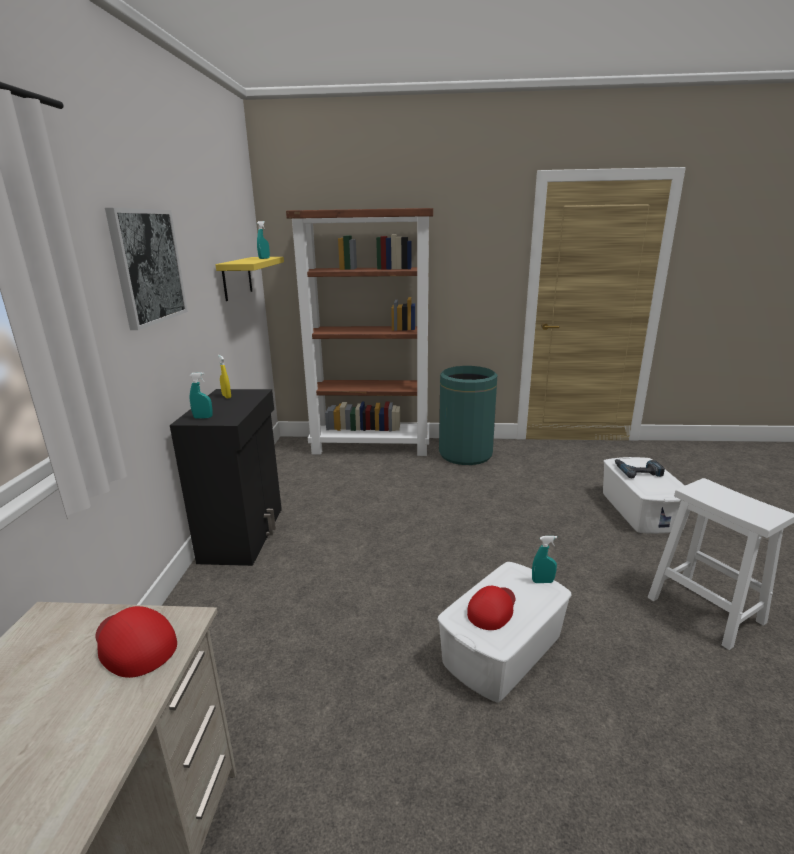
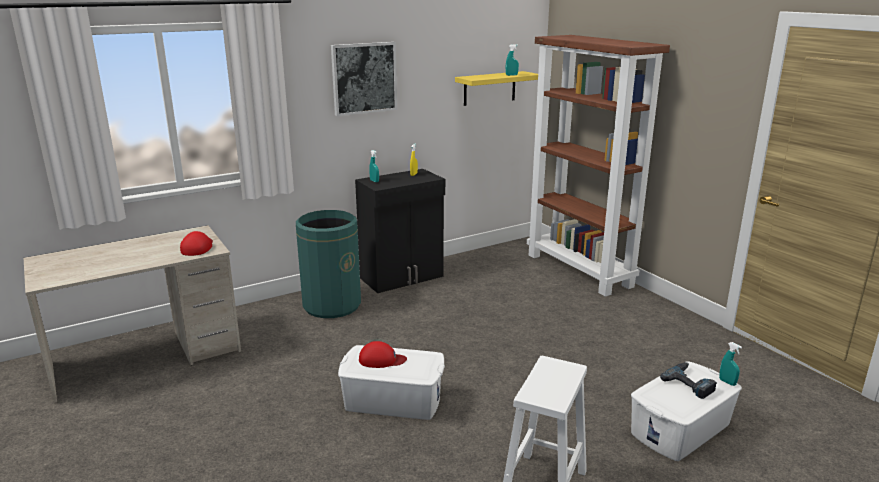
camera: 55 degrees right, 0 degrees up
green trash can [439,366,497,465] -> green trash can moved to [296,210,361,318]
turquoise spray bottle [532,536,557,583] -> turquoise spray bottle moved to [719,342,742,386]

